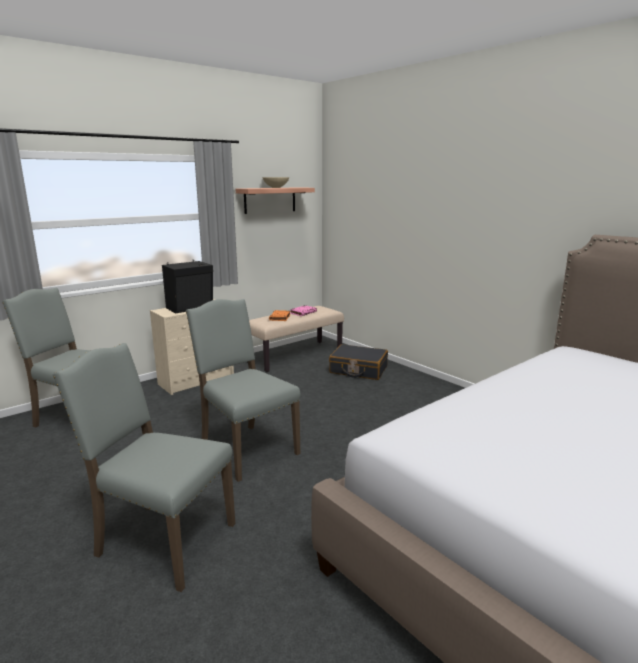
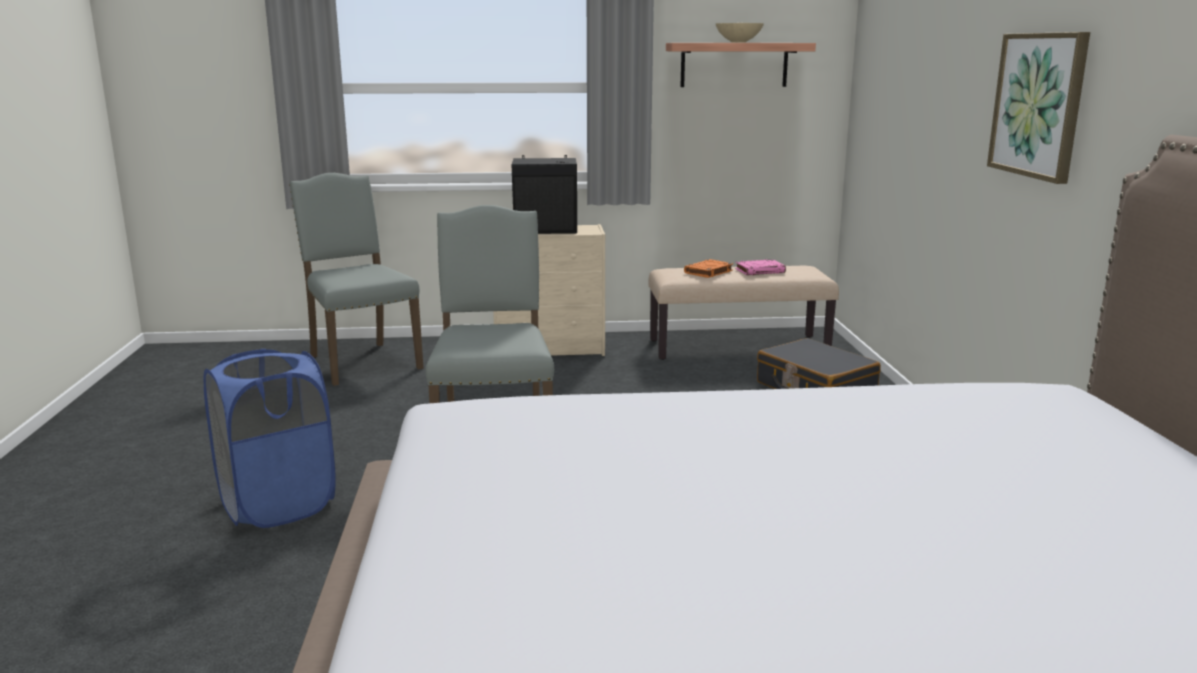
camera: 35 degrees right, 0 degrees up
grey chair [53,343,235,592] -> blue laundry basket [204,349,336,528]
none -> picture [987,32,1090,184]

